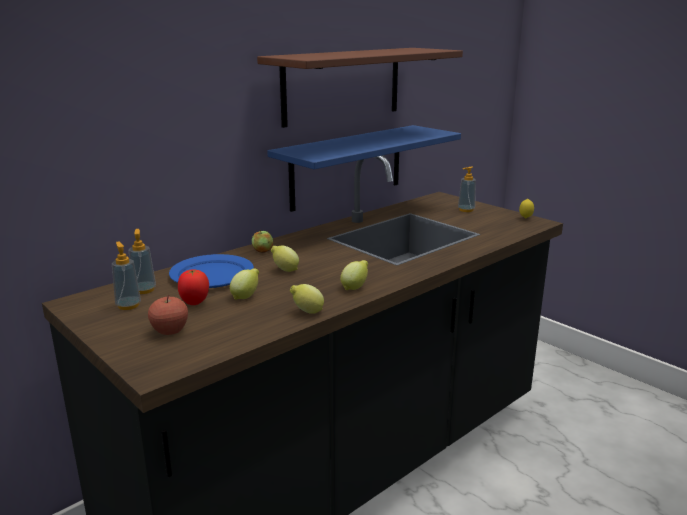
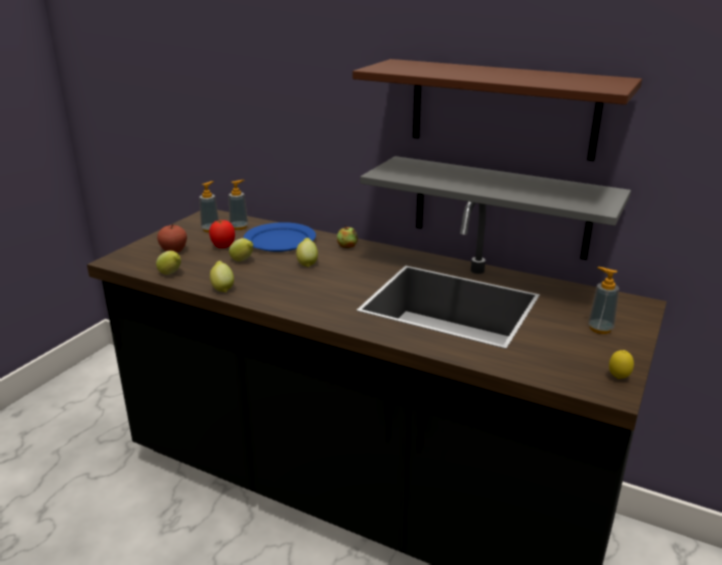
camera: 70 degrees right, 5 degrees up
blue shelf [267,125,461,212] -> grey shelf [360,156,631,260]
lemon [340,260,368,290] -> lemon moved to [156,251,181,275]

